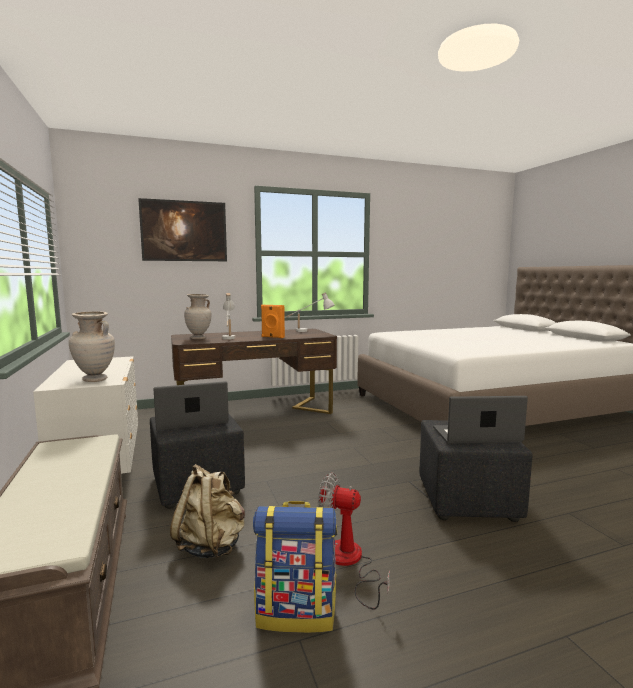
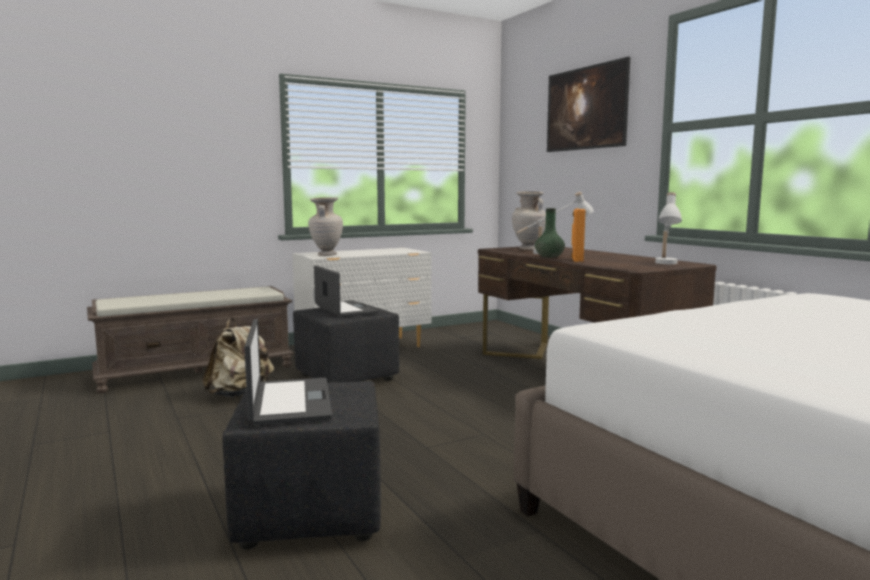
camera: 80 degrees right, 0 degrees up
backpack [253,501,337,633] -> none
fan [318,472,390,609] -> none
none -> green vase [535,208,565,258]

